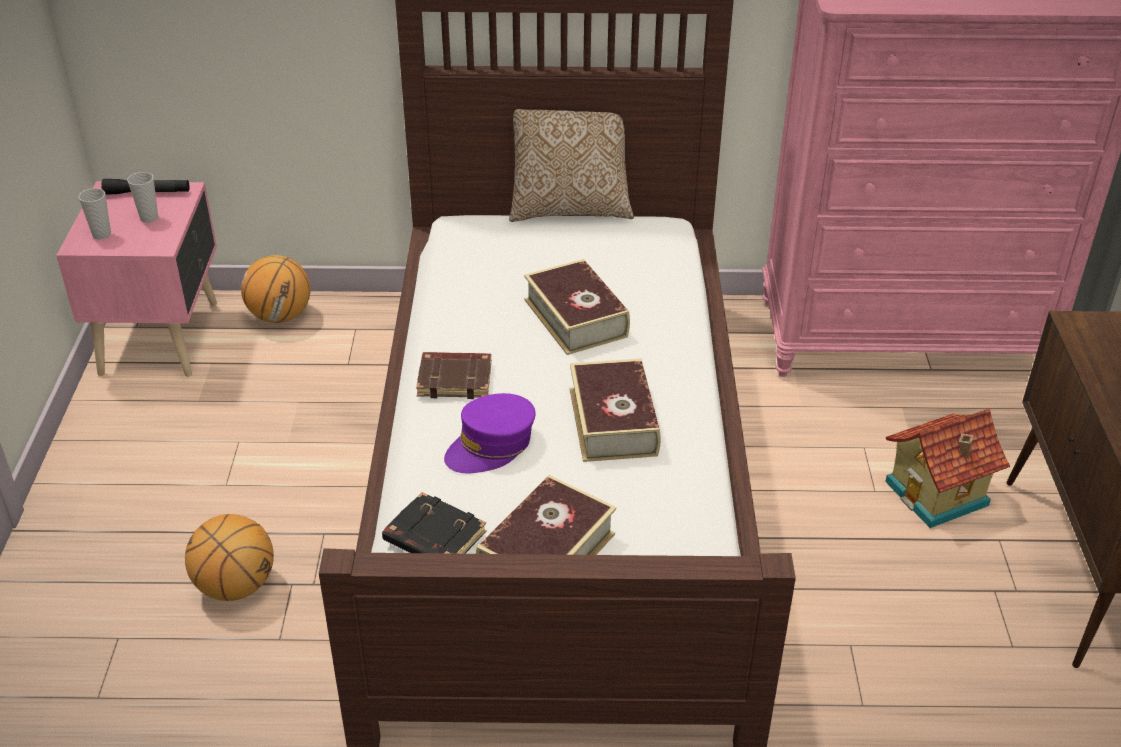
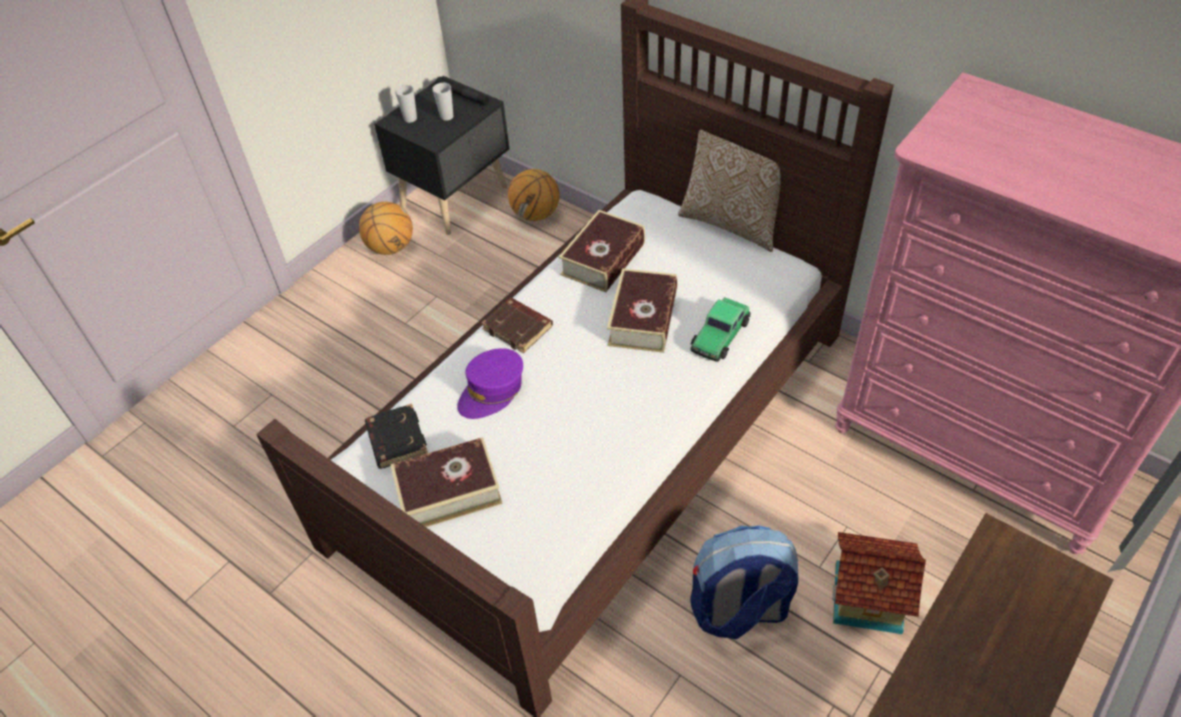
camera: 40 degrees right, 10 degrees up
pink nightstand [56,181,217,377] -> black nightstand [374,76,510,235]
basketball [185,514,274,601] -> basketball moved to [359,202,413,255]
purple cap [444,393,535,473] -> purple cap turned 45 degrees counterclockwise [457,348,523,419]
book [570,359,661,462] -> book moved to [559,210,645,292]
none -> backpack [690,525,799,639]
none -> toy car [691,297,750,362]

